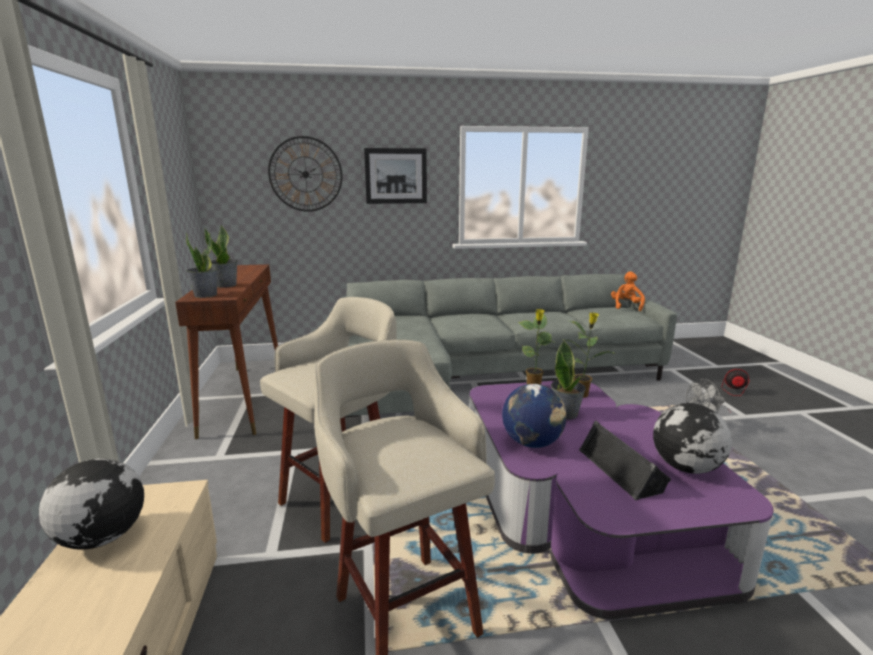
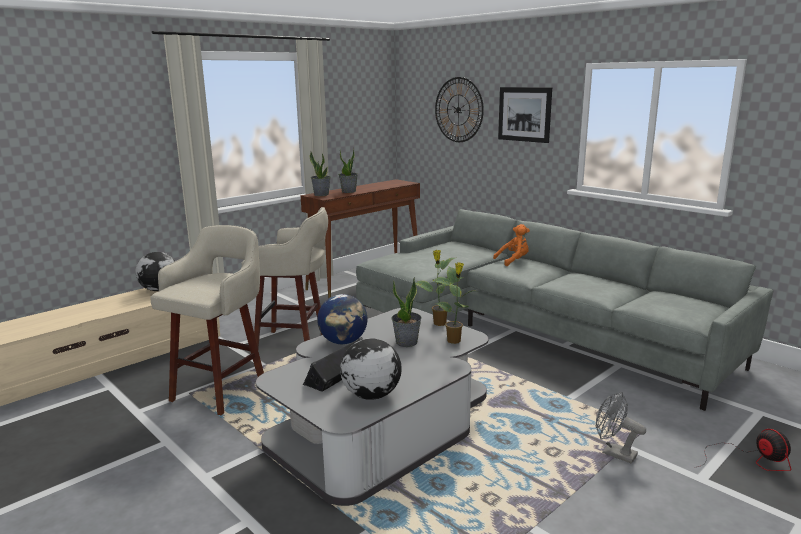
camera: 55 degrees right, 0 degrees up
purple coffee table [469,381,774,621] -> grey coffee table [256,308,488,506]
orange plush toy [611,271,645,311] -> orange plush toy moved to [493,224,530,266]

